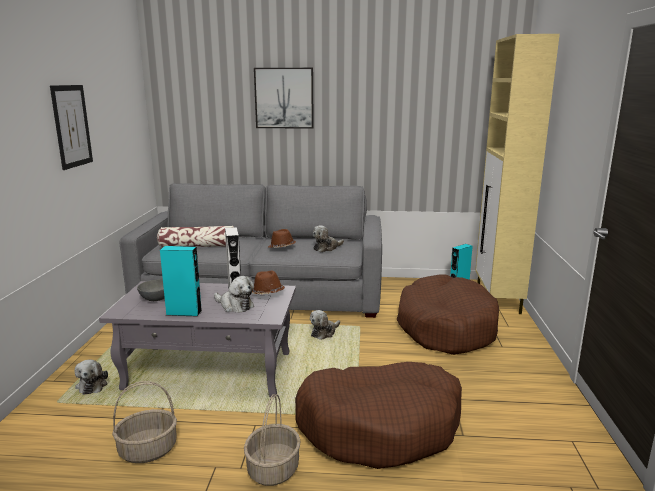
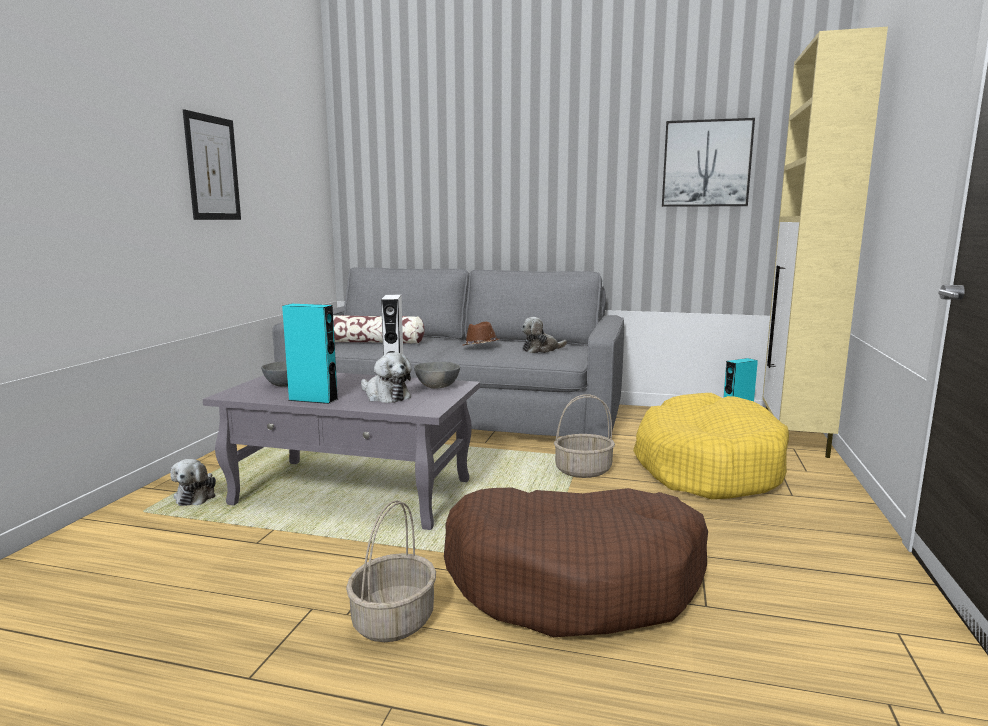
camera: 10 degrees right, 5 degrees down
basket [112,381,177,463] -> basket moved to [554,394,615,478]
brown hat [252,270,285,295] -> grey bowl [414,362,460,389]
picture [254,68,314,129] -> picture moved to [662,118,755,207]
plush toy [310,310,340,340] -> none
brown dog bed [397,274,499,355] -> yellow dog bed [633,393,789,499]

